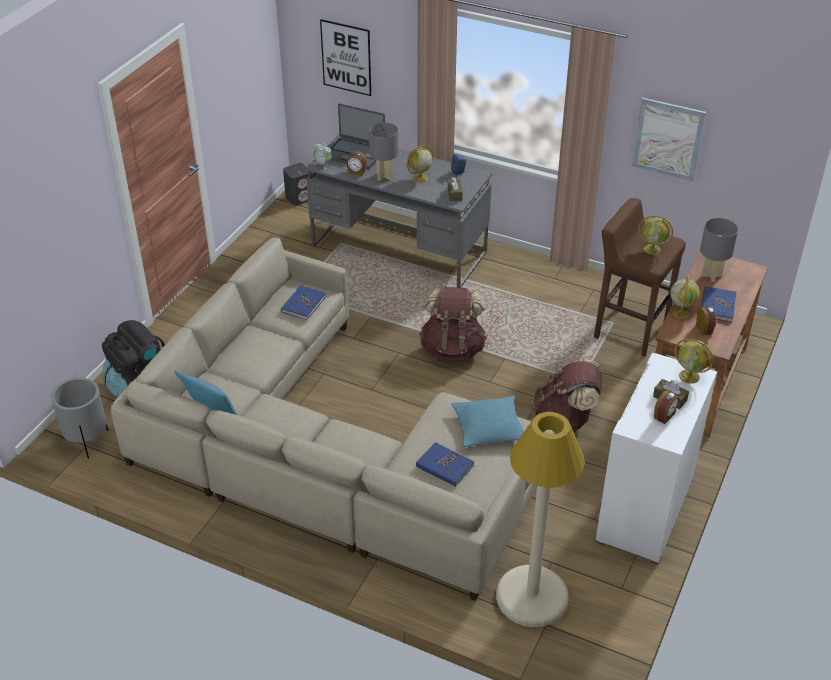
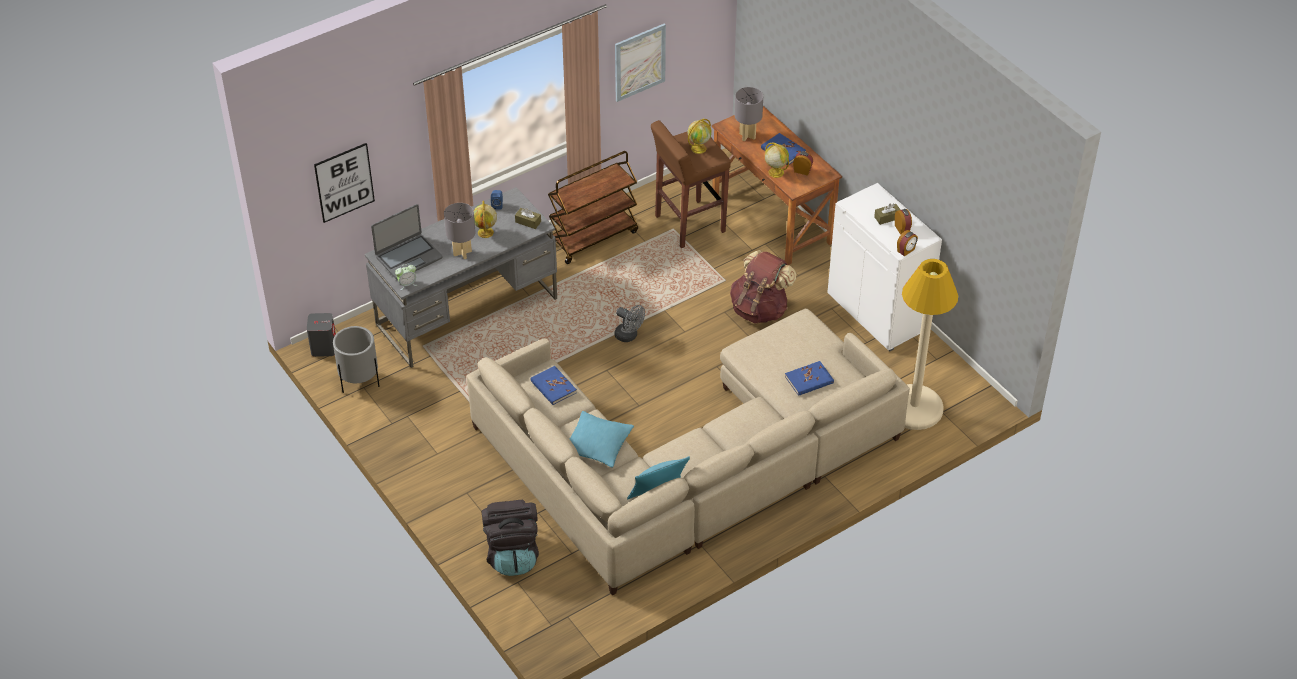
camera: 60 degrees left, 5 degrees up
grey planter [51,378,108,459] -> grey planter moved to [333,326,380,393]
alarm clock [346,151,367,176] -> alarm clock moved to [897,230,918,256]
brown backpack [419,287,487,363] -> grey fan [614,305,645,342]
turquoise pillow [451,396,524,447] -> turquoise pillow moved to [570,411,634,467]
globe [675,339,714,384] -> none
none -> brown cart [548,151,638,264]

